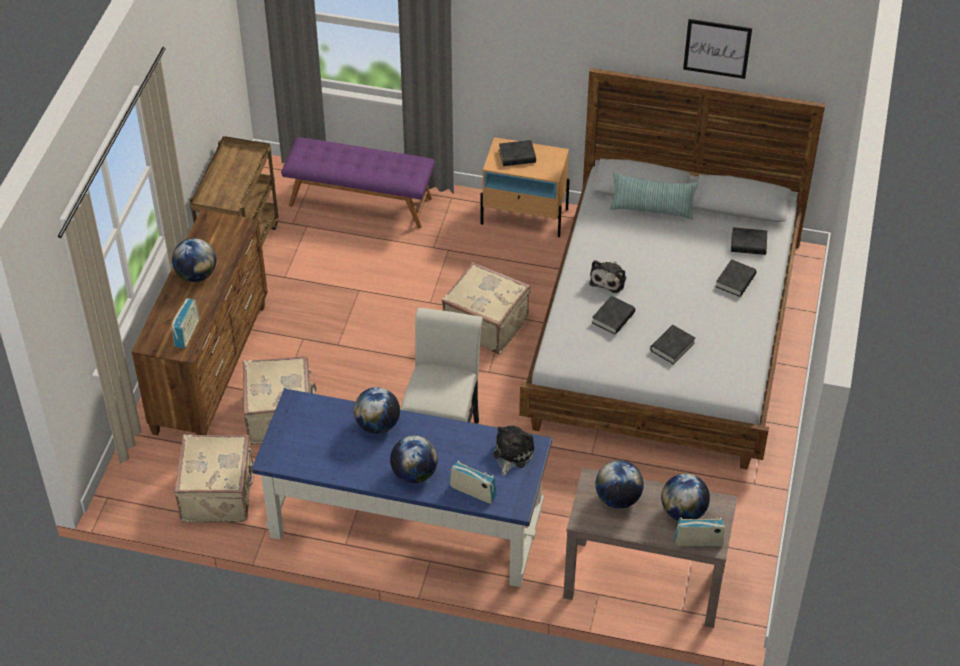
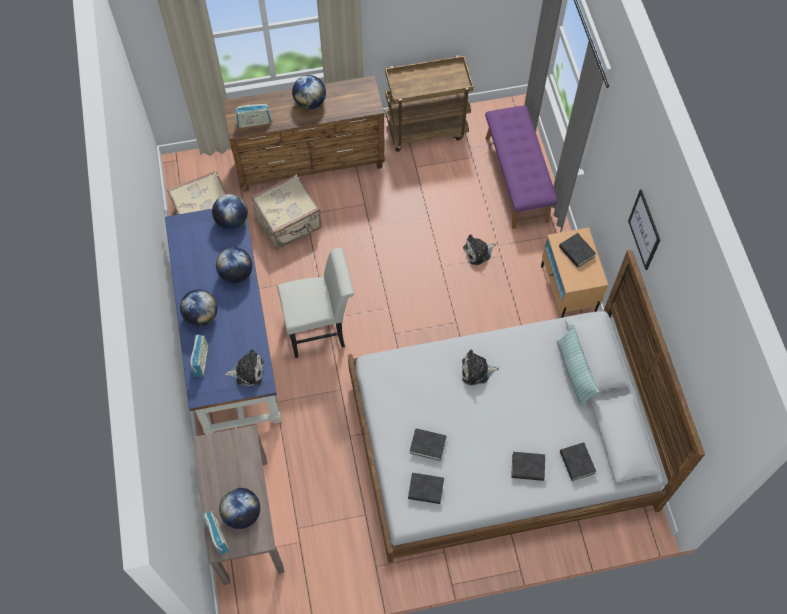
camera: 65 degrees right, 15 degrees up
beige suitcase [442,262,531,354] -> none
black book [592,296,635,334] -> black book moved to [408,473,444,504]
globe [595,460,644,509] -> globe moved to [212,194,248,230]
picture [683,19,752,79] -> picture moved to [628,189,660,270]
none -> plush toy [463,234,495,265]

